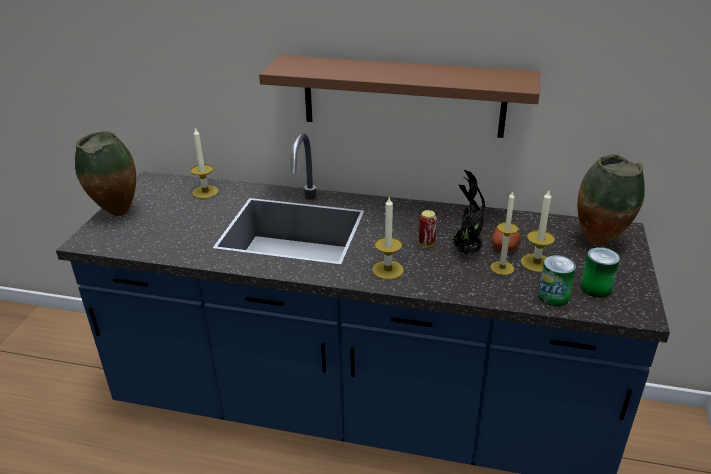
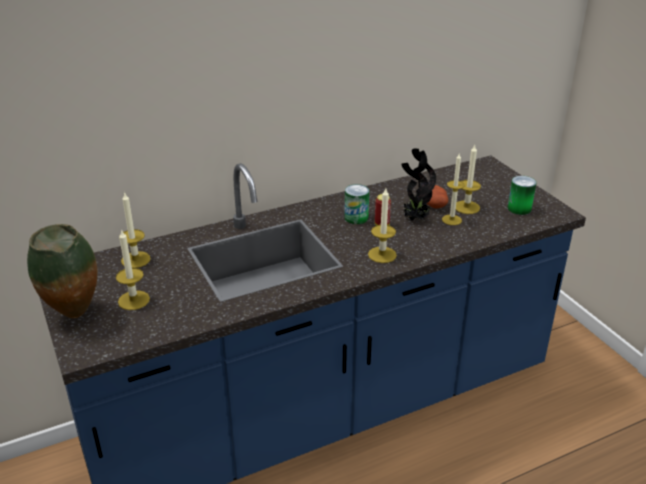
camera: 40 degrees left, 0 degrees up
brown shelf [259,55,540,138] -> none
can [538,255,576,307] -> can moved to [344,184,369,224]
vase [577,154,645,246] -> none
none -> candle [116,229,150,310]

